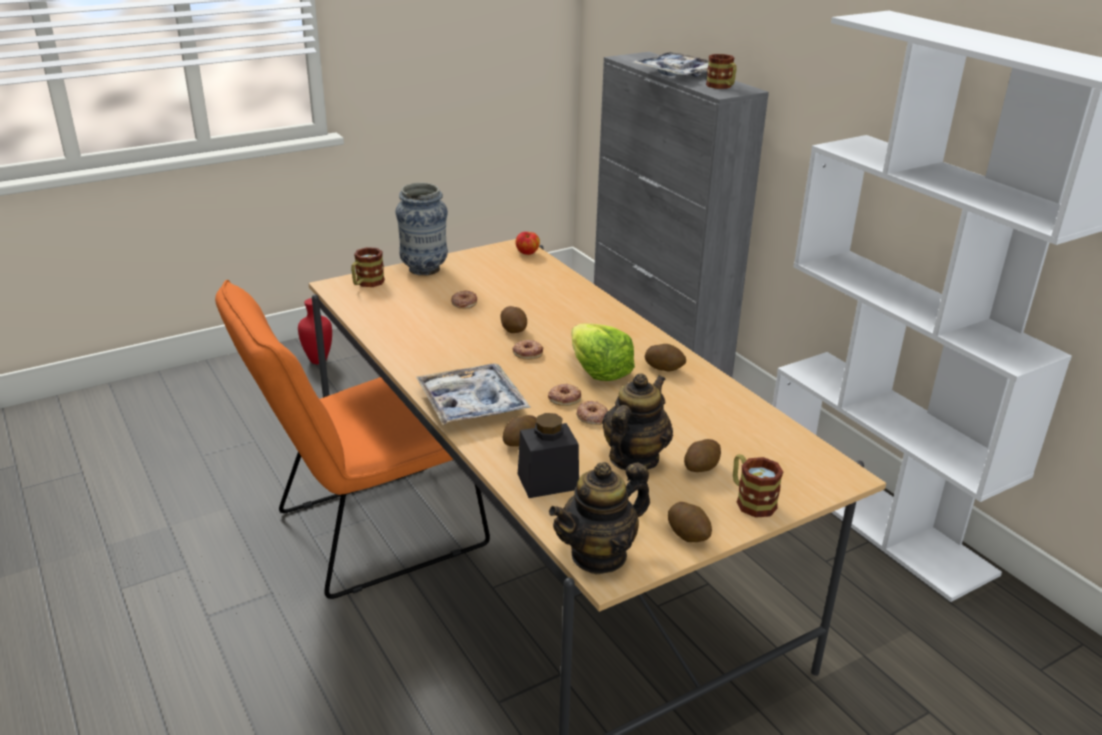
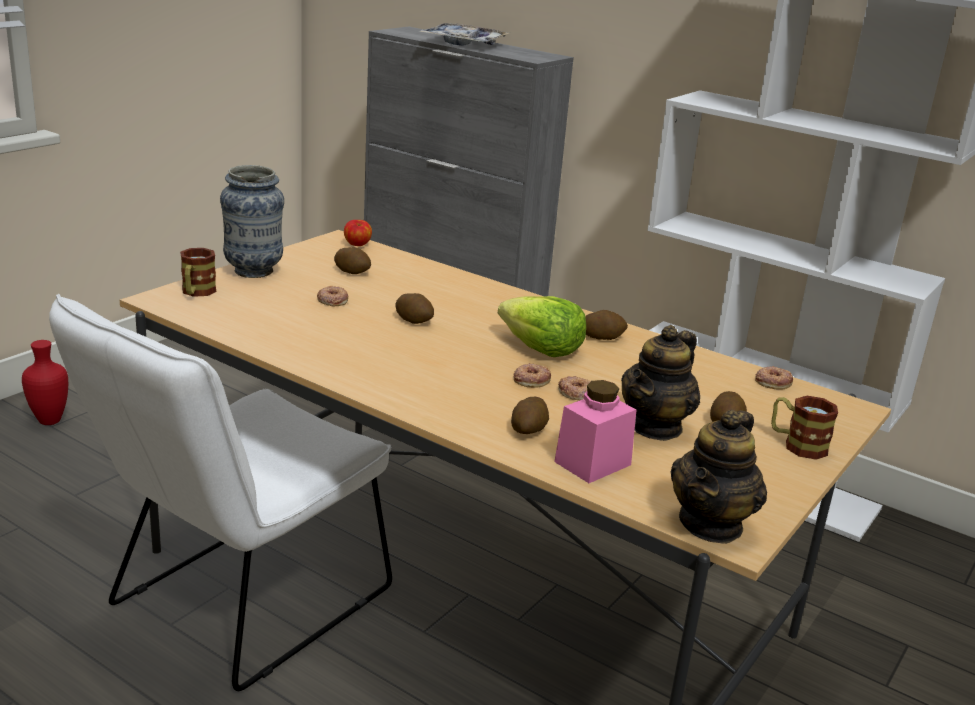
camera: 25 degrees left, 5 degrees down
orange chair [215,280,490,599] -> white chair [49,294,392,691]
tray [416,363,531,425] -> none
donut [513,340,543,360] -> donut moved to [755,366,793,390]
black jar [518,413,579,498] -> pink jar [554,380,636,483]
teapot [602,373,673,470] -> teapot turned 150 degrees counterclockwise [621,325,700,441]
potato [668,502,712,542] -> potato moved to [334,247,371,274]
mug [706,54,737,89] -> none

